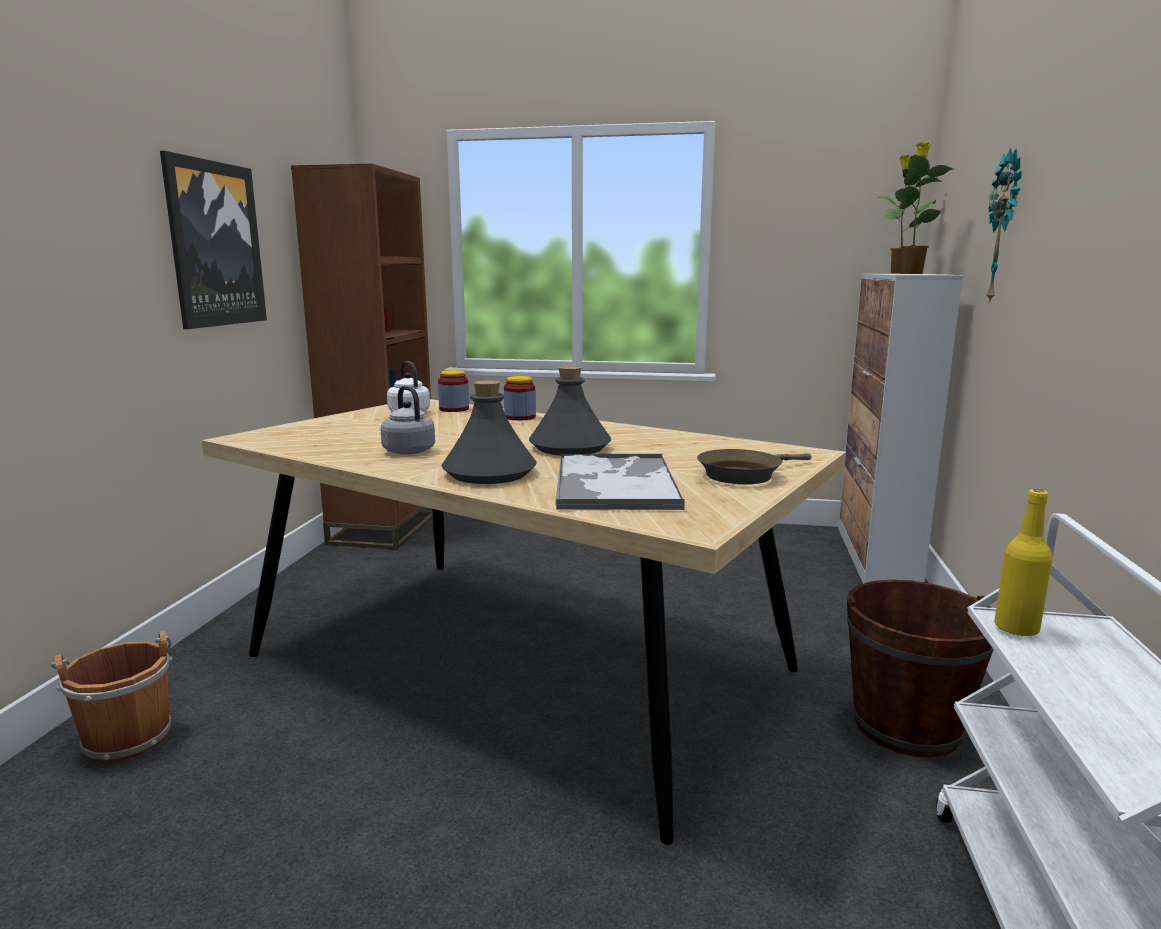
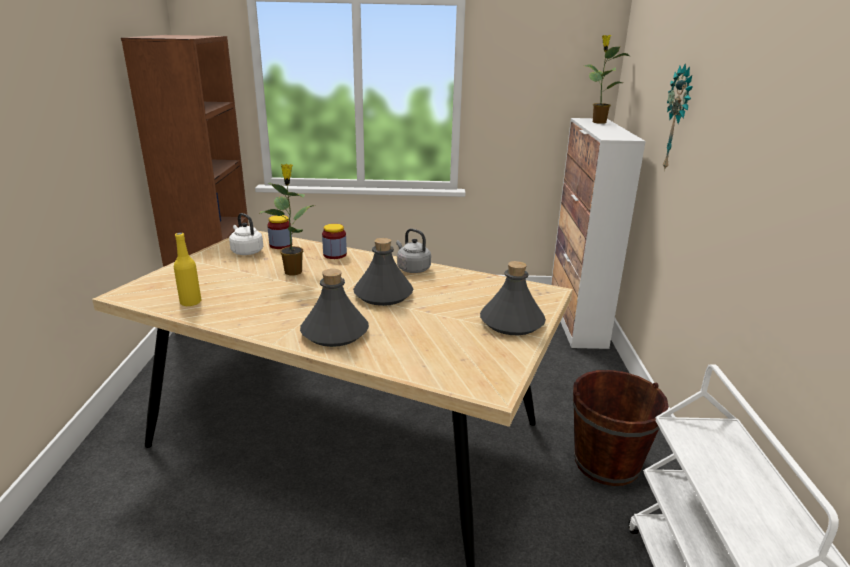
camera: 10 degrees left, 10 degrees up
brown bucket [51,631,173,763] -> none
picture [160,151,267,329] -> none
grey kettle [380,386,435,455] -> grey kettle moved to [396,228,431,273]
tray [555,454,684,510] -> none
brown frying pan [697,449,812,484] -> grey bottle [480,261,546,335]
potted plant [895,142,954,274] -> potted plant moved to [259,164,316,275]
yellow bottle [994,489,1052,636] -> yellow bottle moved to [174,233,201,306]

